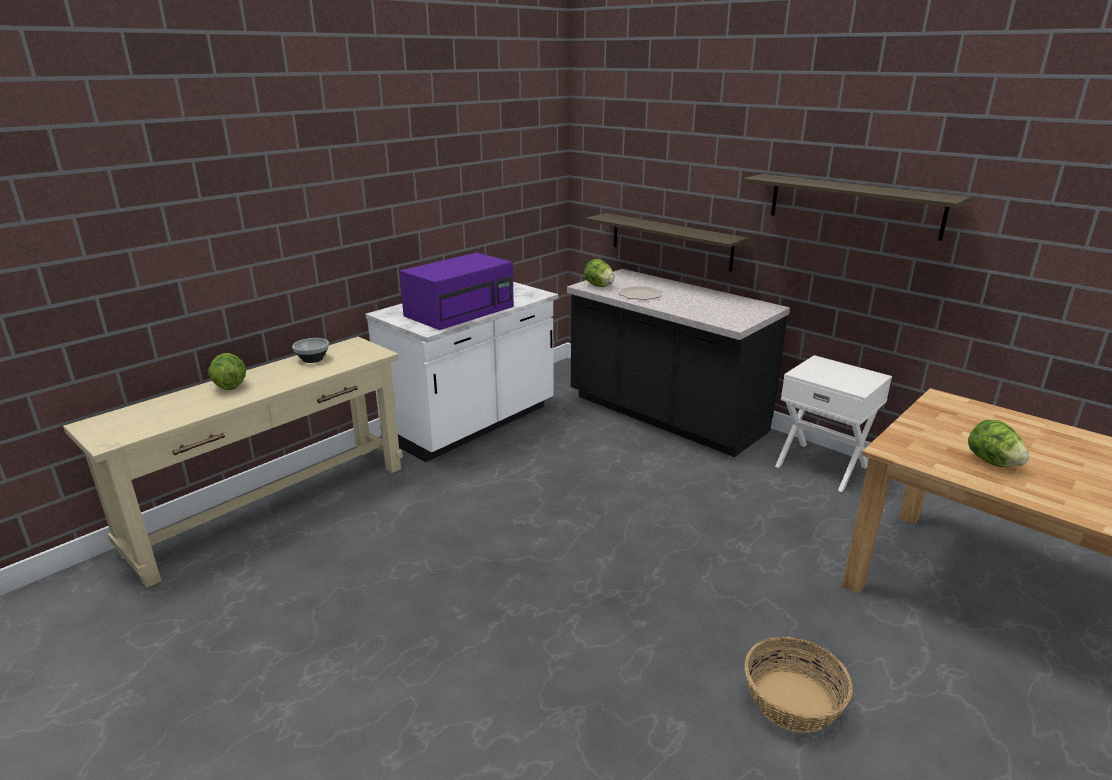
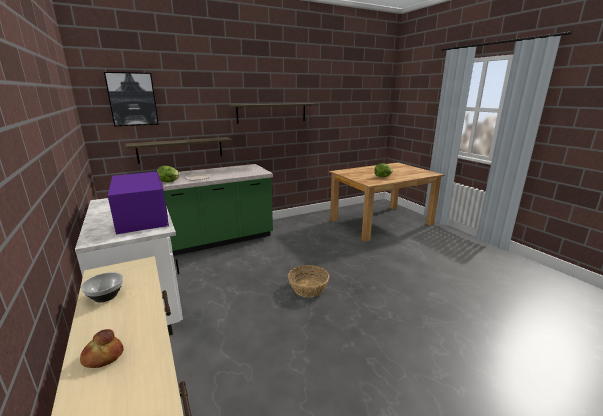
camera: 70 degrees left, 5 degrees down
lettuce [208,353,246,390] -> bread [80,329,124,368]
black counter [567,269,790,457] -> green counter [162,164,273,256]
basket [744,636,853,733] -> basket moved to [288,265,329,297]
white nightstand [775,355,892,492] -> none
none -> picture [104,72,159,126]

